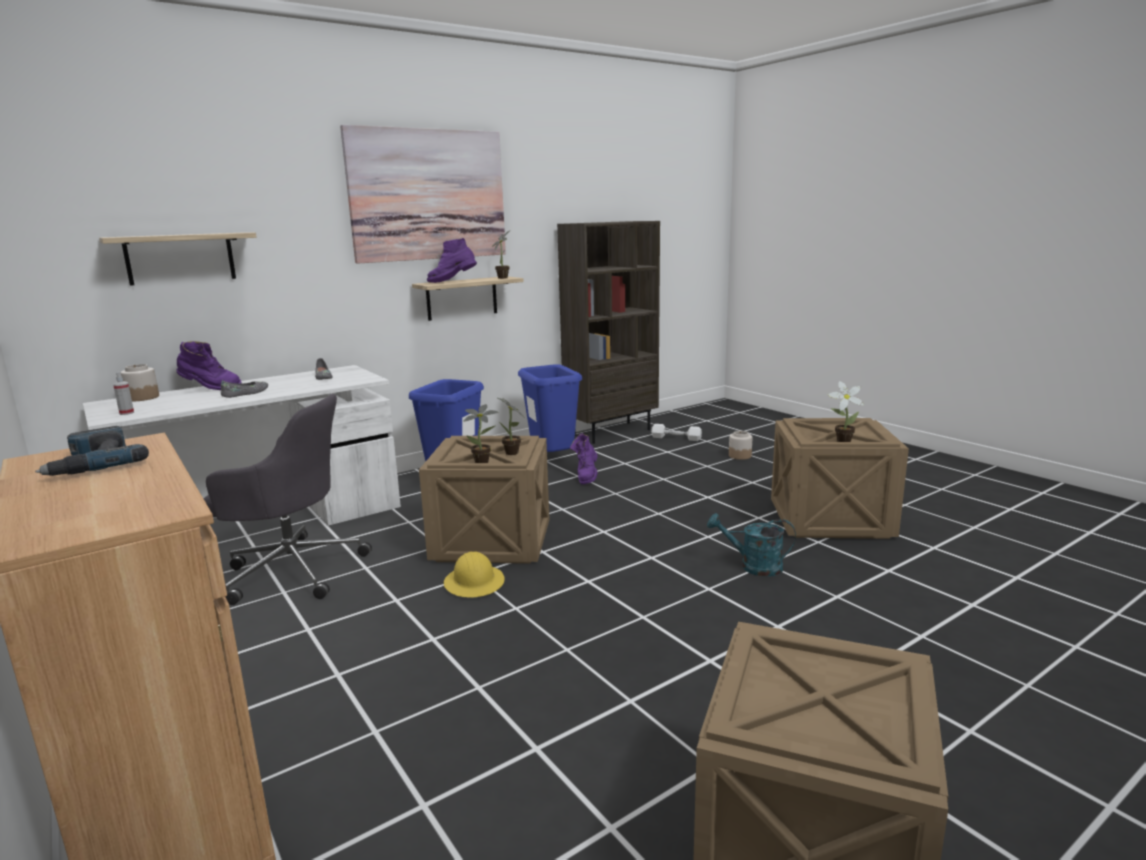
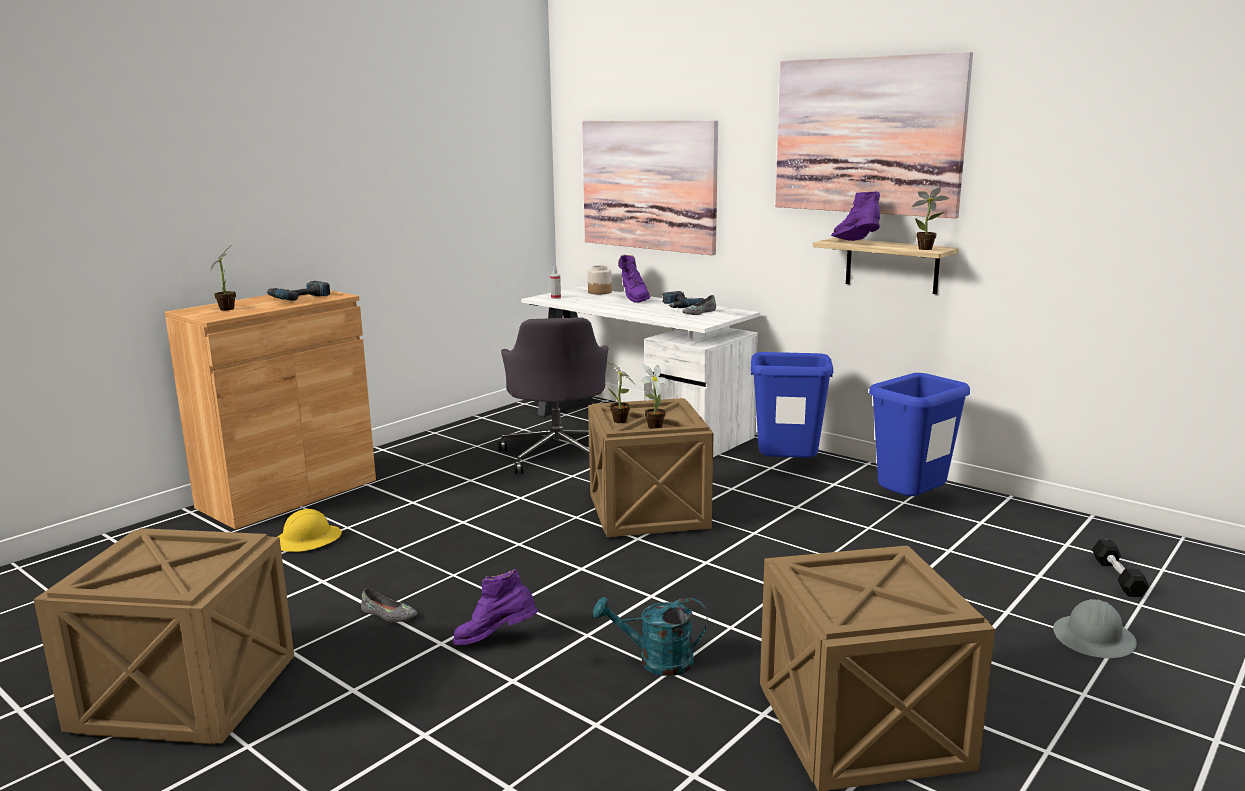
camera: 75 degrees right, 0 degrees up
shelf [99,232,257,286] -> picture [582,120,718,255]
grey shoe [221,380,268,398] -> grey shoe moved to [361,588,417,622]
yellow hard hat [444,551,504,598] -> yellow hard hat moved to [278,509,342,552]
brown bookcase [557,221,660,444] -> none
purple boot [570,433,598,484] -> purple boot moved to [453,569,538,645]
white dumbbell [651,424,702,441] -> black dumbbell [1092,539,1149,597]
turquoise watering can [707,513,796,577] -> turquoise watering can turned 90 degrees counterclockwise [593,597,708,676]
jar [729,431,752,460] -> grey hard hat [1053,599,1137,658]
potted plant [828,381,864,442] -> potted plant moved to [211,245,236,311]
none -> power drill [662,291,704,308]

